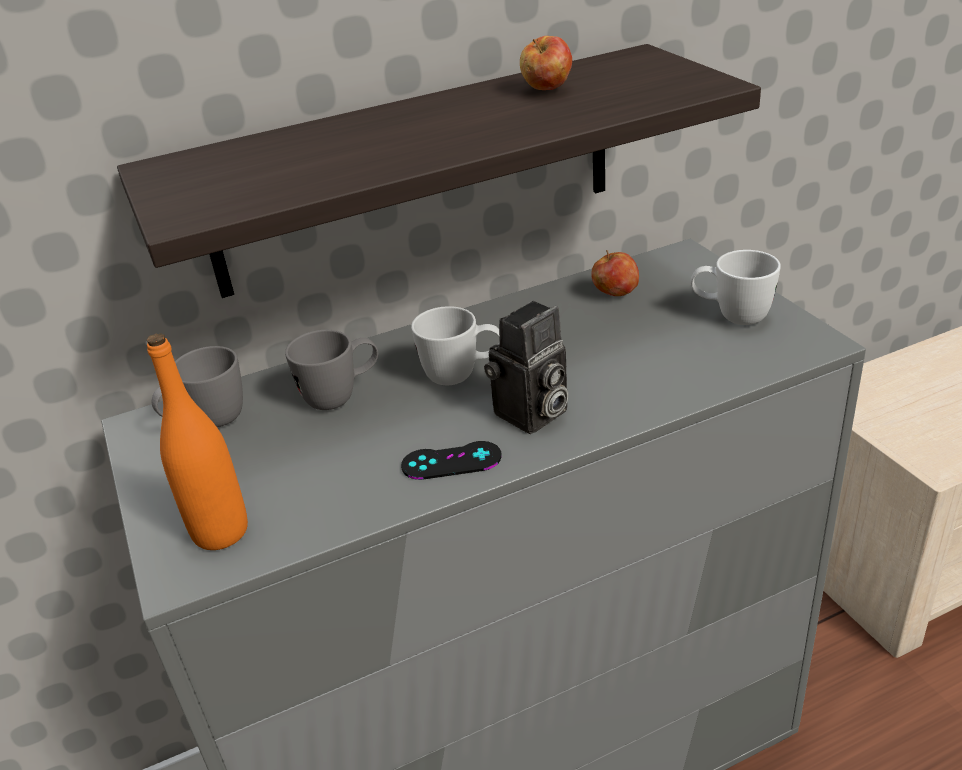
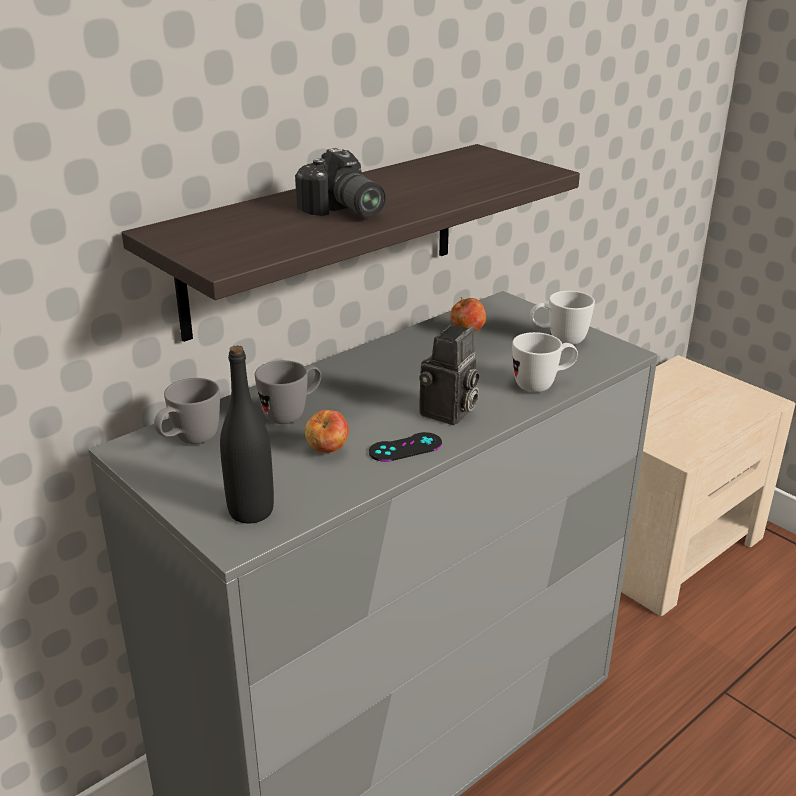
camera: 20 degrees left, 5 degrees down
orange bottle [147,333,248,550] -> black bottle [220,345,274,523]
white mug [411,306,500,385] -> white mug moved to [512,332,578,392]
apple [520,36,572,90] -> apple moved to [305,410,349,453]
none -> camera [295,148,386,216]

